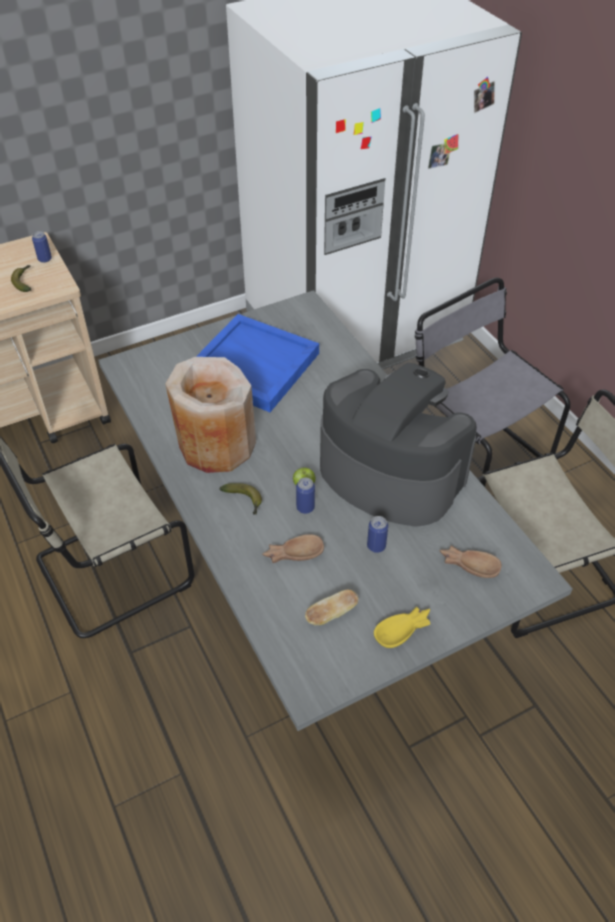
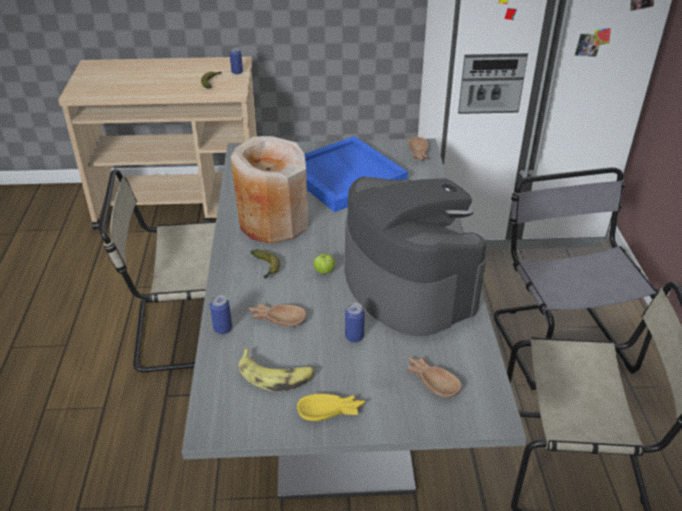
camera: 25 degrees right, 10 degrees down
can [296,477,315,514] -> can moved to [210,295,232,334]
bread [305,590,359,625] -> banana [239,348,314,392]
none -> brown bowl [408,137,429,161]

